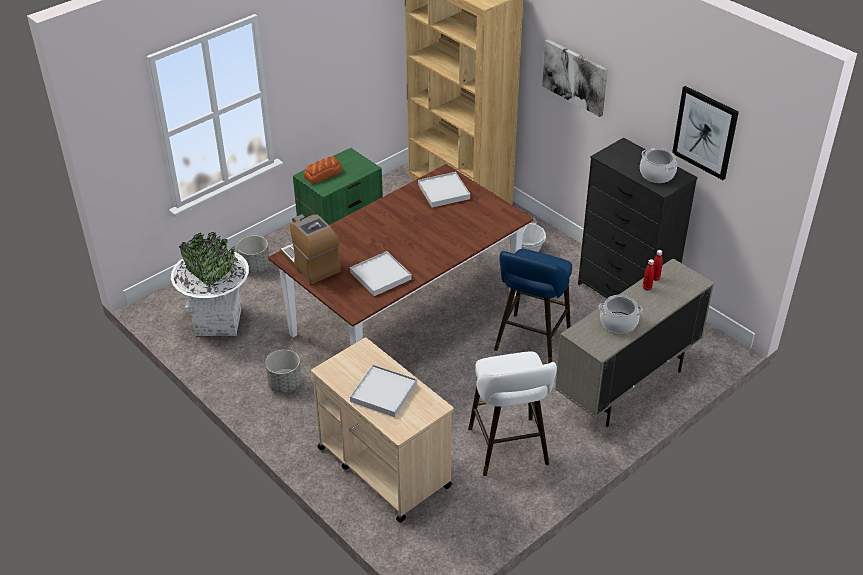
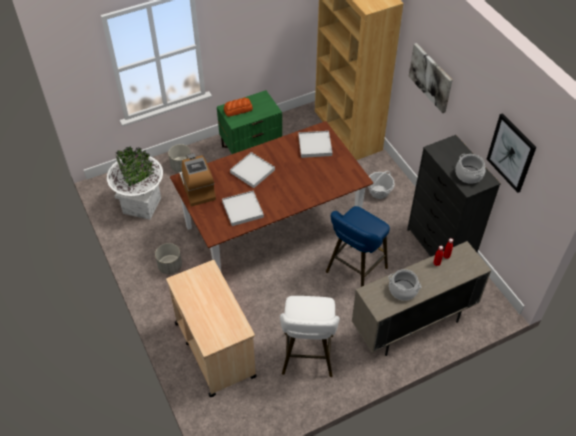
camera: 15 degrees right, 10 degrees up
white tray [350,365,417,417] -> white tray moved to [230,152,275,188]

